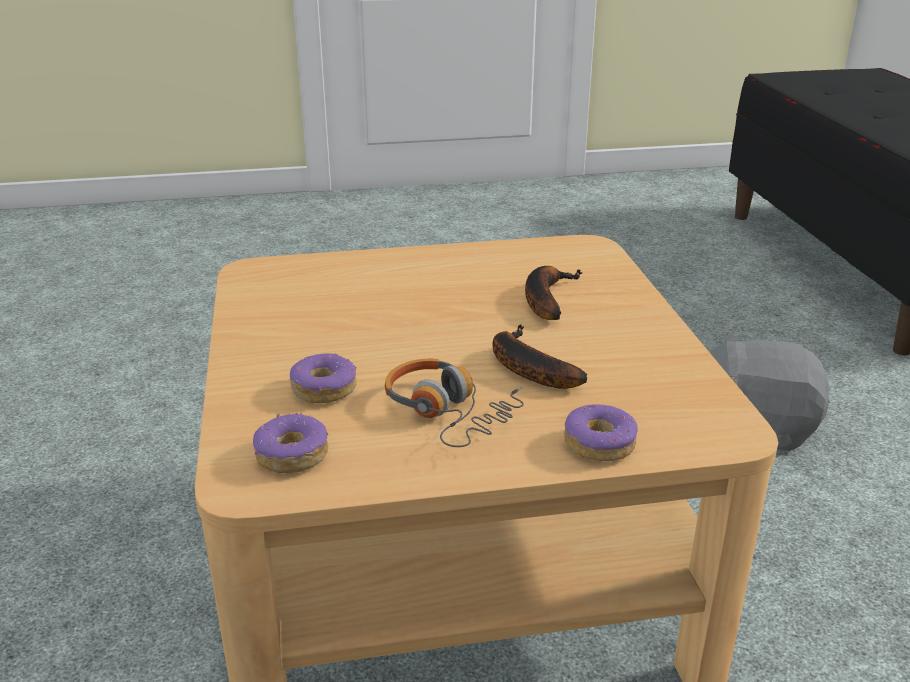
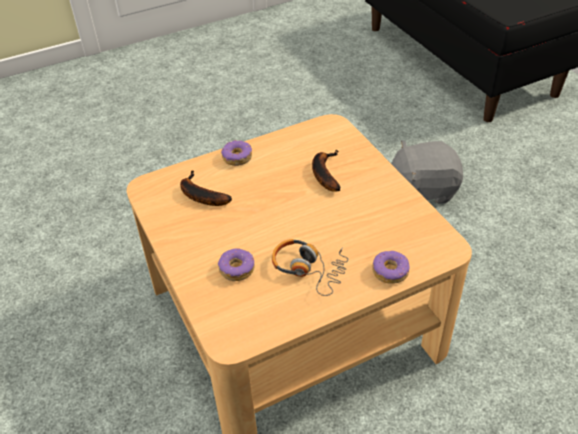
camera: 15 degrees left, 15 degrees up
donut [253,413,328,473] -> donut moved to [221,140,252,166]
banana [493,325,587,389] -> banana moved to [180,170,232,206]

